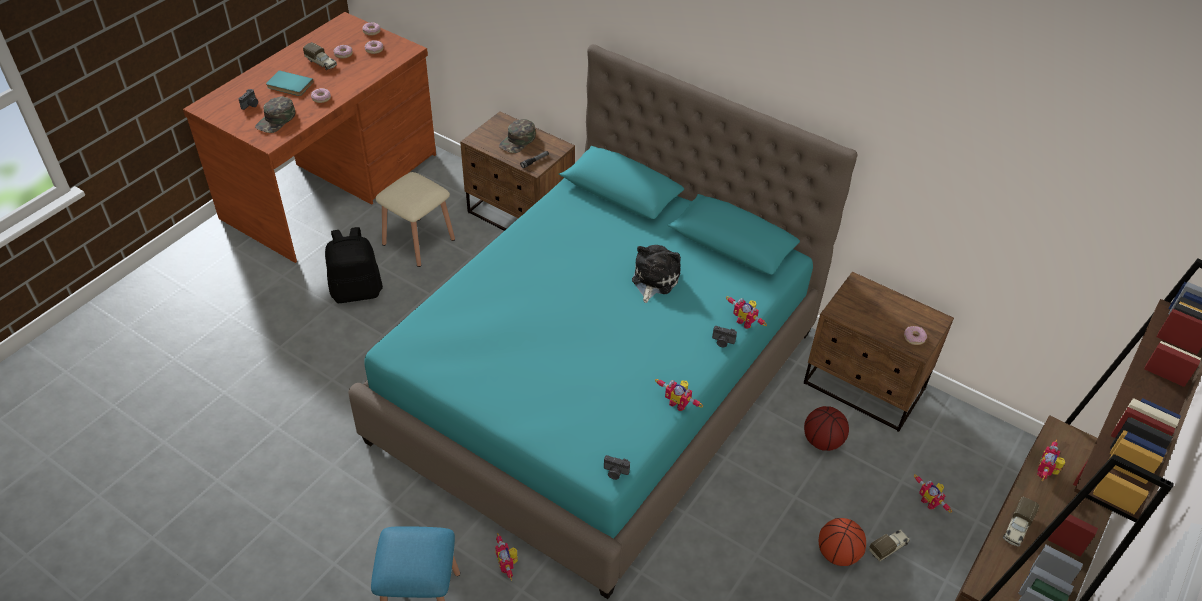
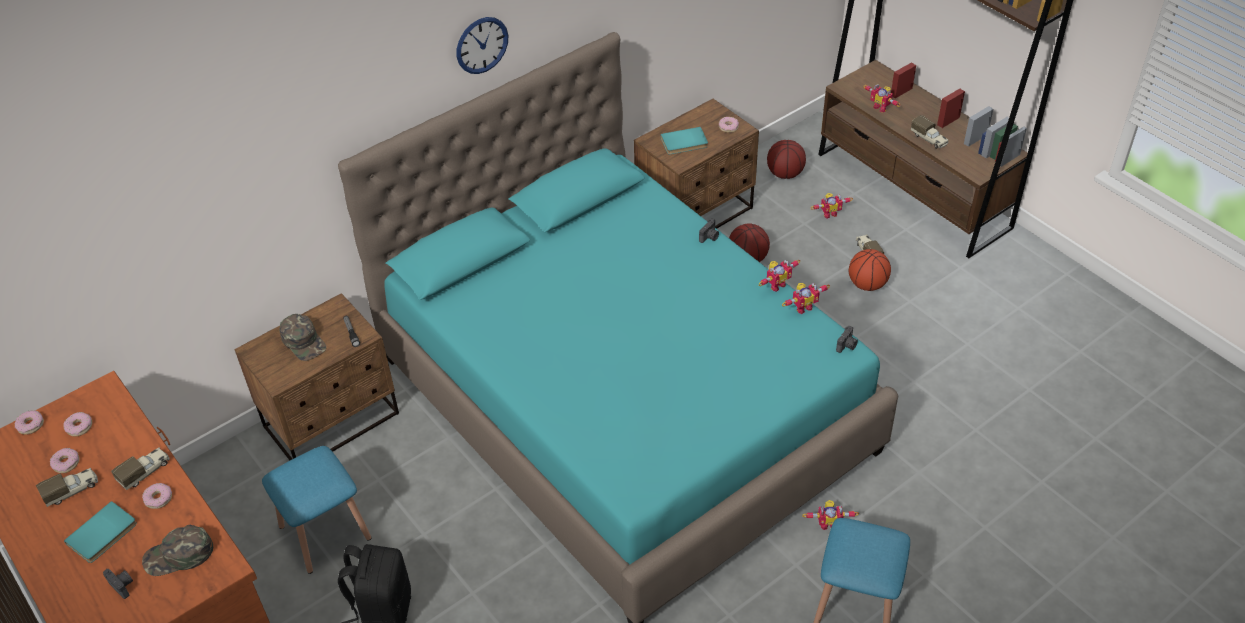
camera: 70 degrees left, 0 degrees up
green cap [255,96,295,133] -> green cap turned 120 degrees clockwise [142,525,213,576]
beige stool [375,172,455,267] -> blue stool [262,446,372,574]
plush toy [632,245,681,303] -> none
toy robot [726,296,767,329] -> toy robot moved to [782,283,830,314]
none -> toy truck [111,448,170,490]
none -> wall clock [456,17,508,74]
none -> turquoise book [661,127,708,154]
none -> basketball [767,140,806,179]

